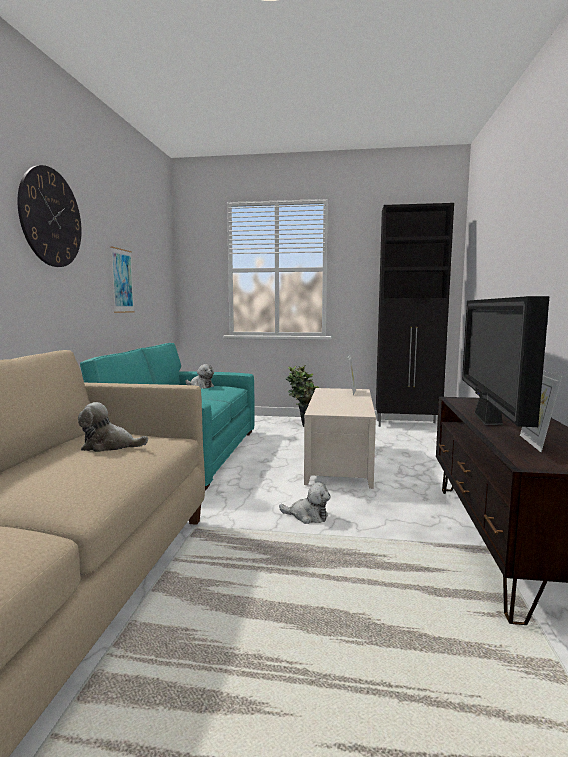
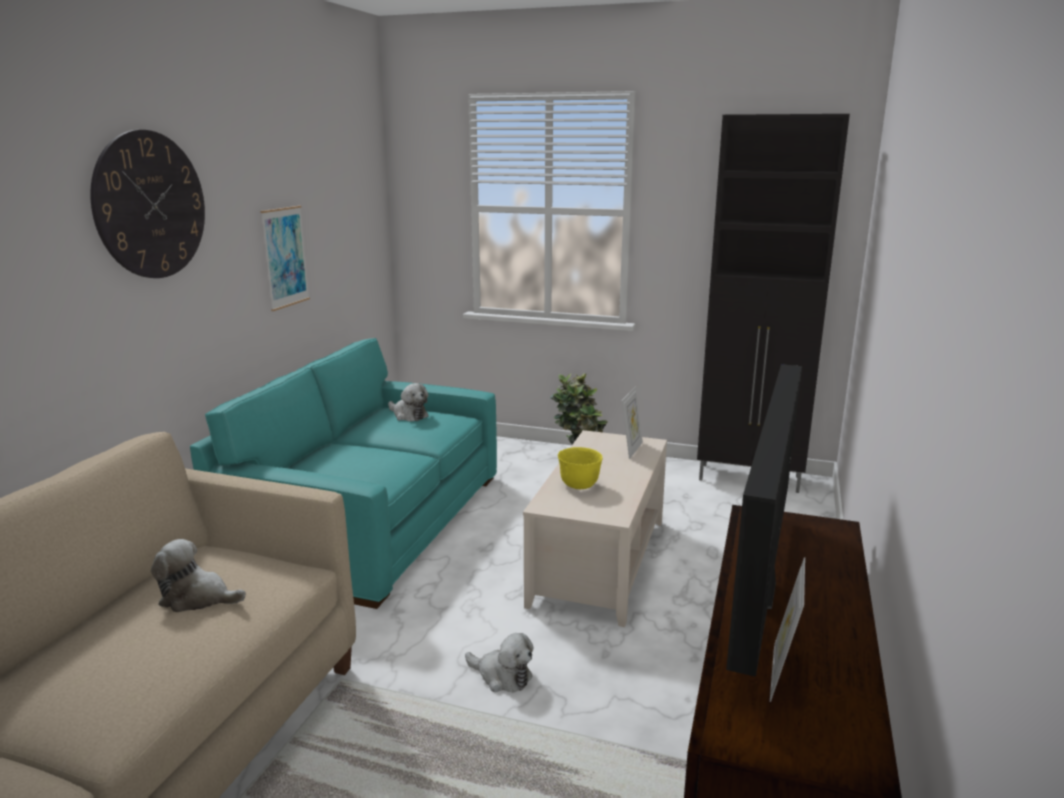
camera: 10 degrees right, 10 degrees up
none -> yellow bowl [558,447,603,489]

